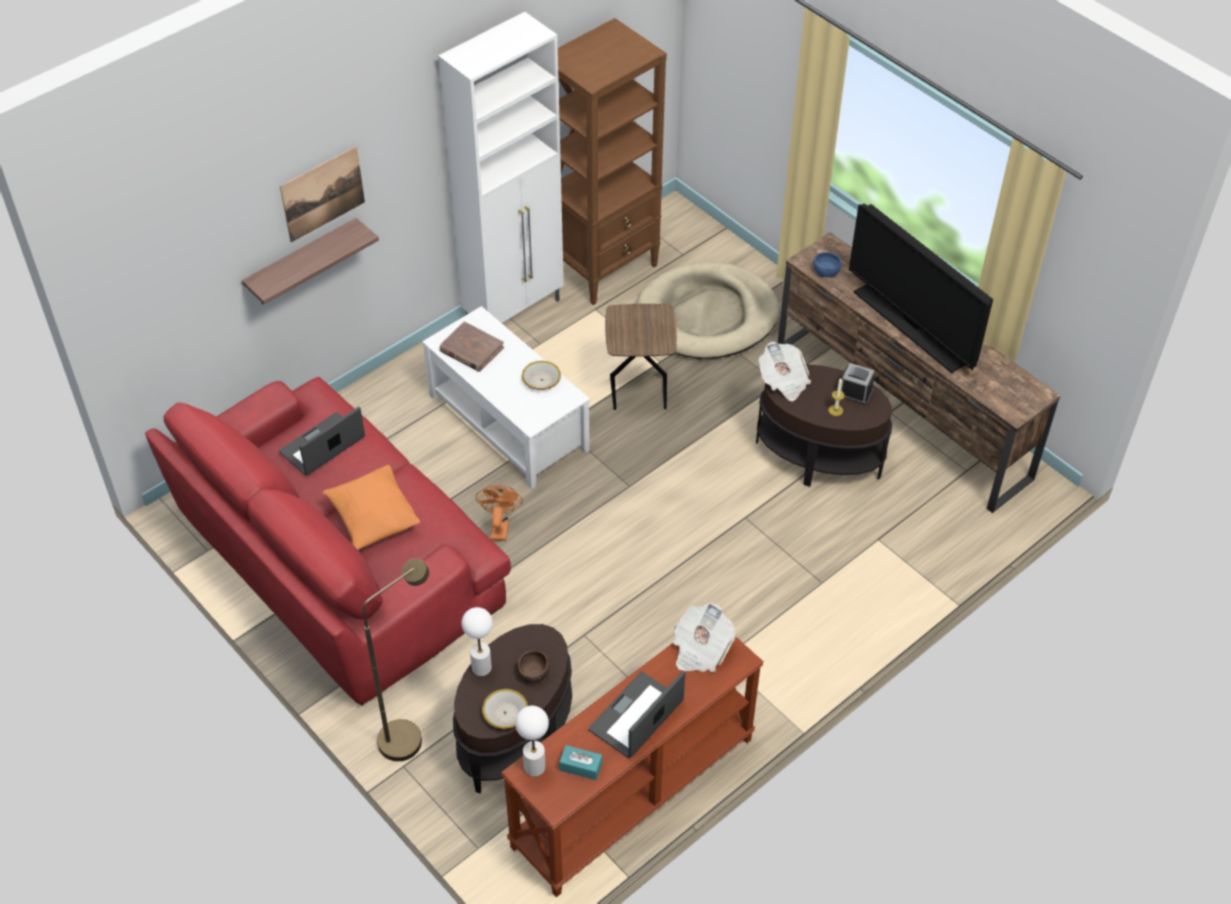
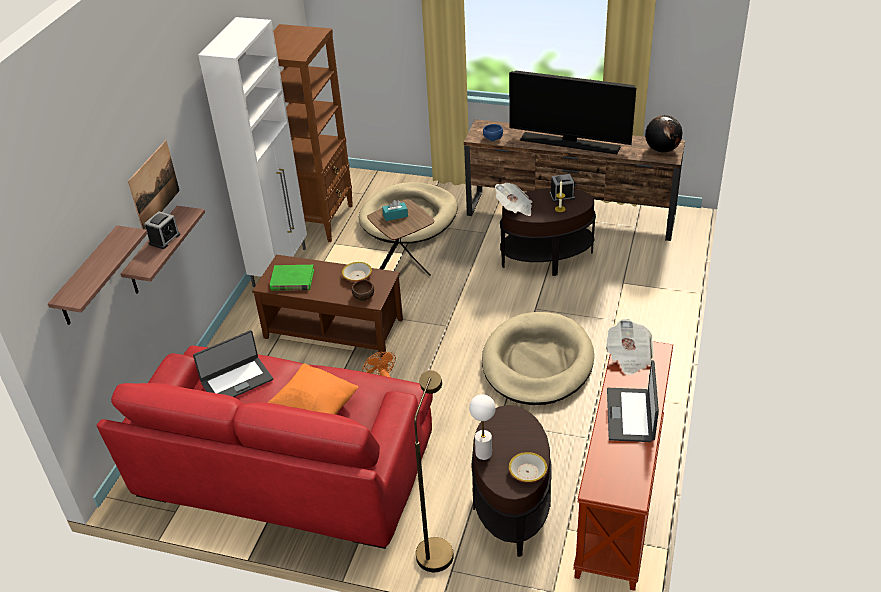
camera: 30 degrees left, 10 degrees down
laptop [279,407,365,476] -> laptop turned 135 degrees counterclockwise [193,330,273,397]
white coffee table [422,306,590,489] -> brown coffee table [252,255,403,358]
brown book [439,322,504,372] -> green book [270,265,314,291]
white table lamp [515,706,549,776] -> none
brown bowl [517,651,550,684] -> brown bowl moved to [352,280,374,301]
turquoise tissue box [559,745,602,780] -> turquoise tissue box moved to [382,200,408,221]
none -> shelf [48,226,148,325]
none -> alarm clock [144,211,180,249]
none -> beige dog bed [482,312,594,405]
none -> globe [645,115,682,152]

